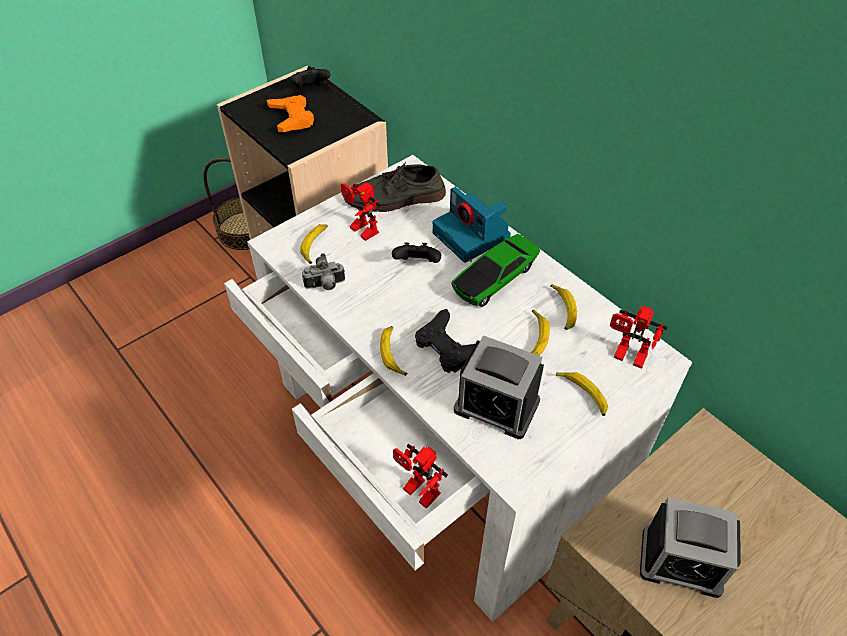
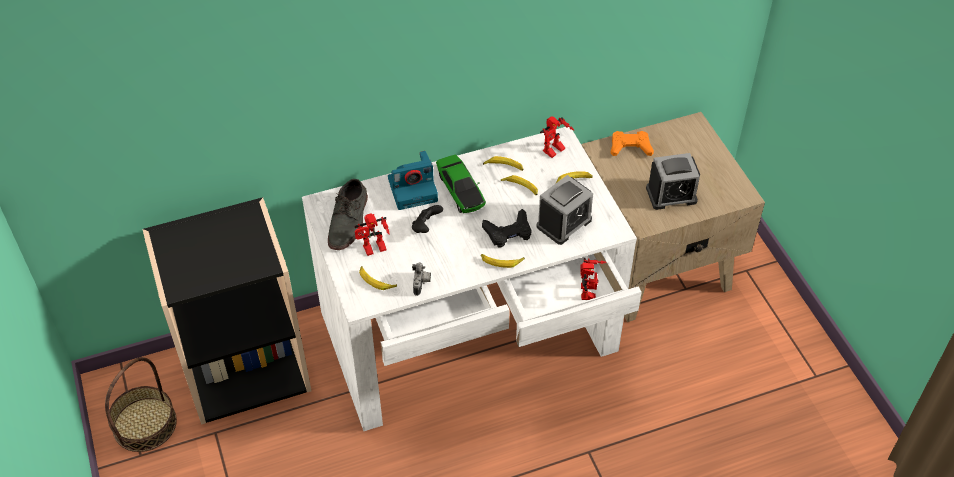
camera: 70 degrees left, 0 degrees up
orange game controller [267,95,314,132] -> orange game controller moved to [610,131,654,156]
black game controller [290,67,331,88] -> none
toy robot [393,444,448,509] -> toy robot turned 60 degrees counterclockwise [581,258,606,300]
alarm clock [640,497,741,598] -> alarm clock turned 45 degrees clockwise [646,153,700,210]

